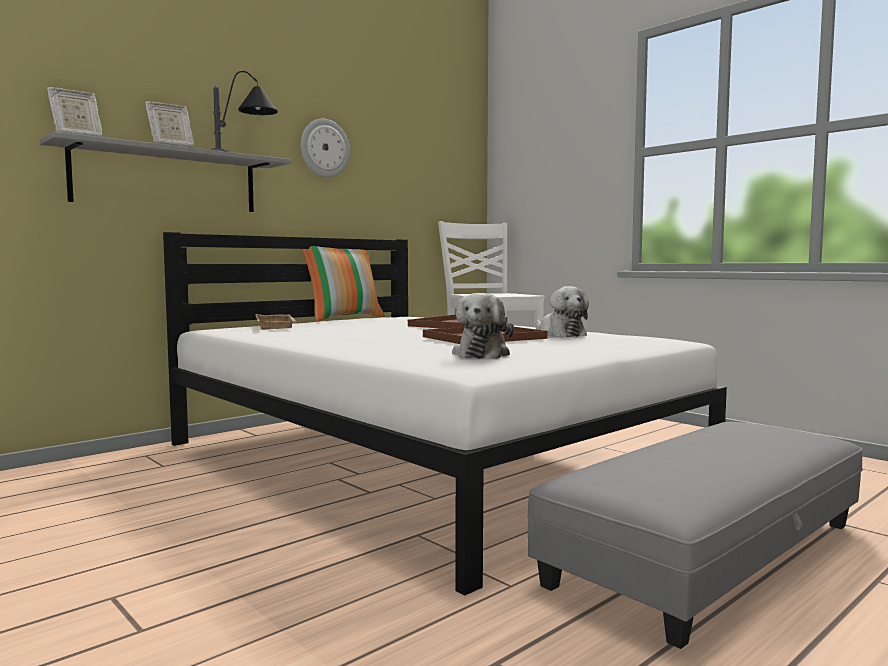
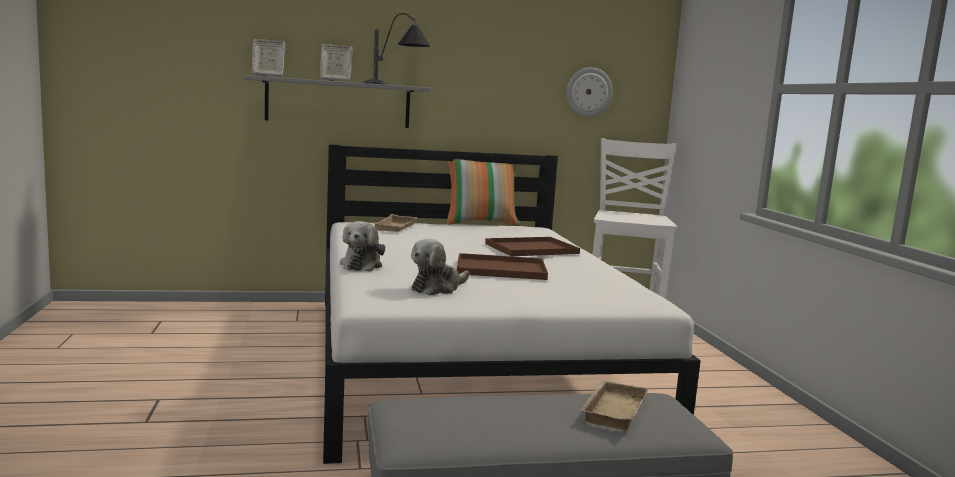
camera: 30 degrees right, 5 degrees up
wall clock [301,119,350,177] -> wall clock moved to [566,67,613,117]
plush toy [536,286,589,337] -> plush toy moved to [339,221,385,272]
none -> beige tray [581,381,648,430]

